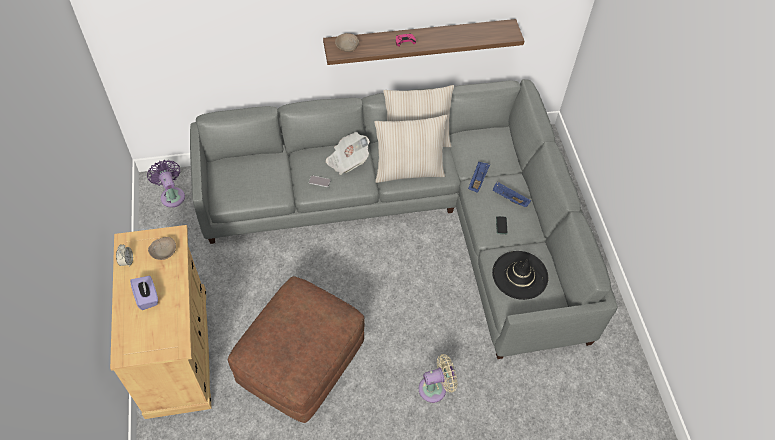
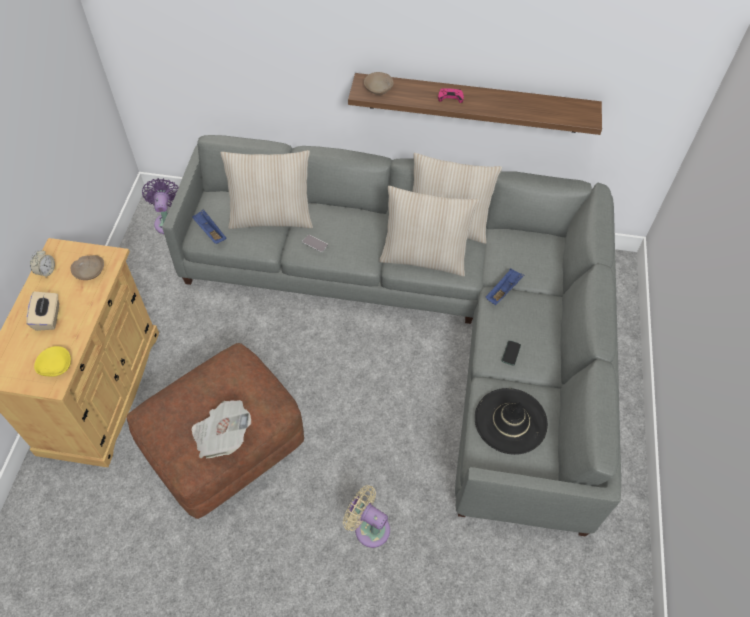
camera: 20 degrees right, 0 degrees up
purple tissue box [130,276,158,310] -> beige tissue box [26,292,59,331]
newspaper [326,132,370,175] -> newspaper moved to [191,400,251,458]
beige fan [419,354,458,403] -> beige fan turned 150 degrees counterclockwise [343,485,390,548]
blue tray [492,181,531,207] -> blue tray moved to [192,209,227,244]
none -> yellow bowl [34,346,71,377]
none -> beige pillow [221,150,313,229]

